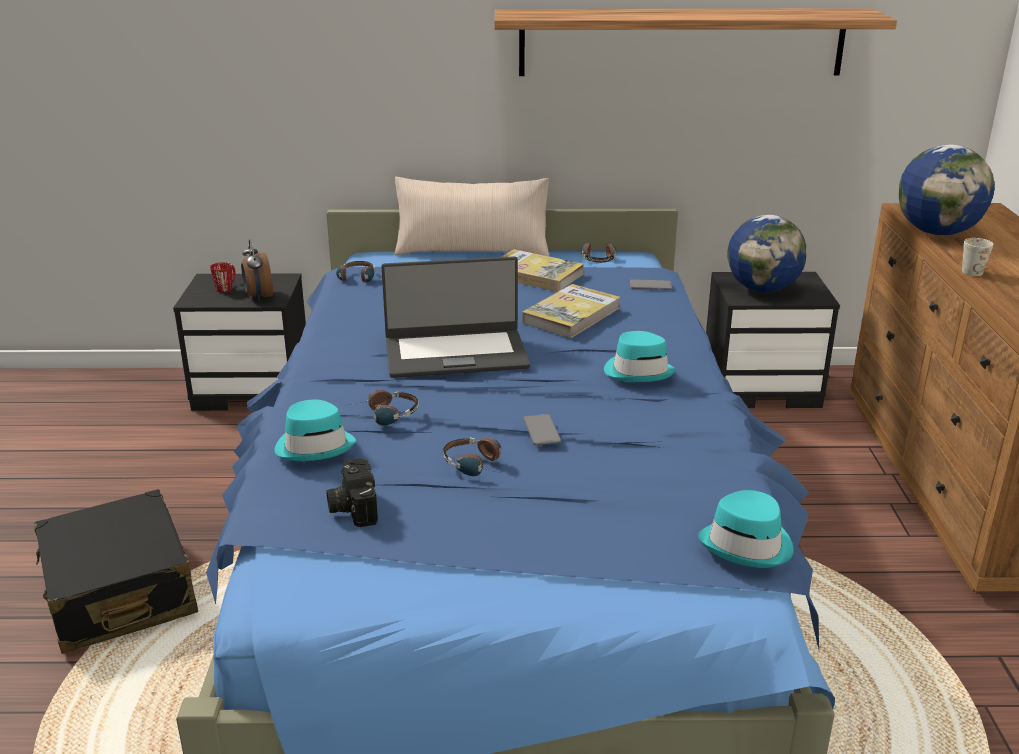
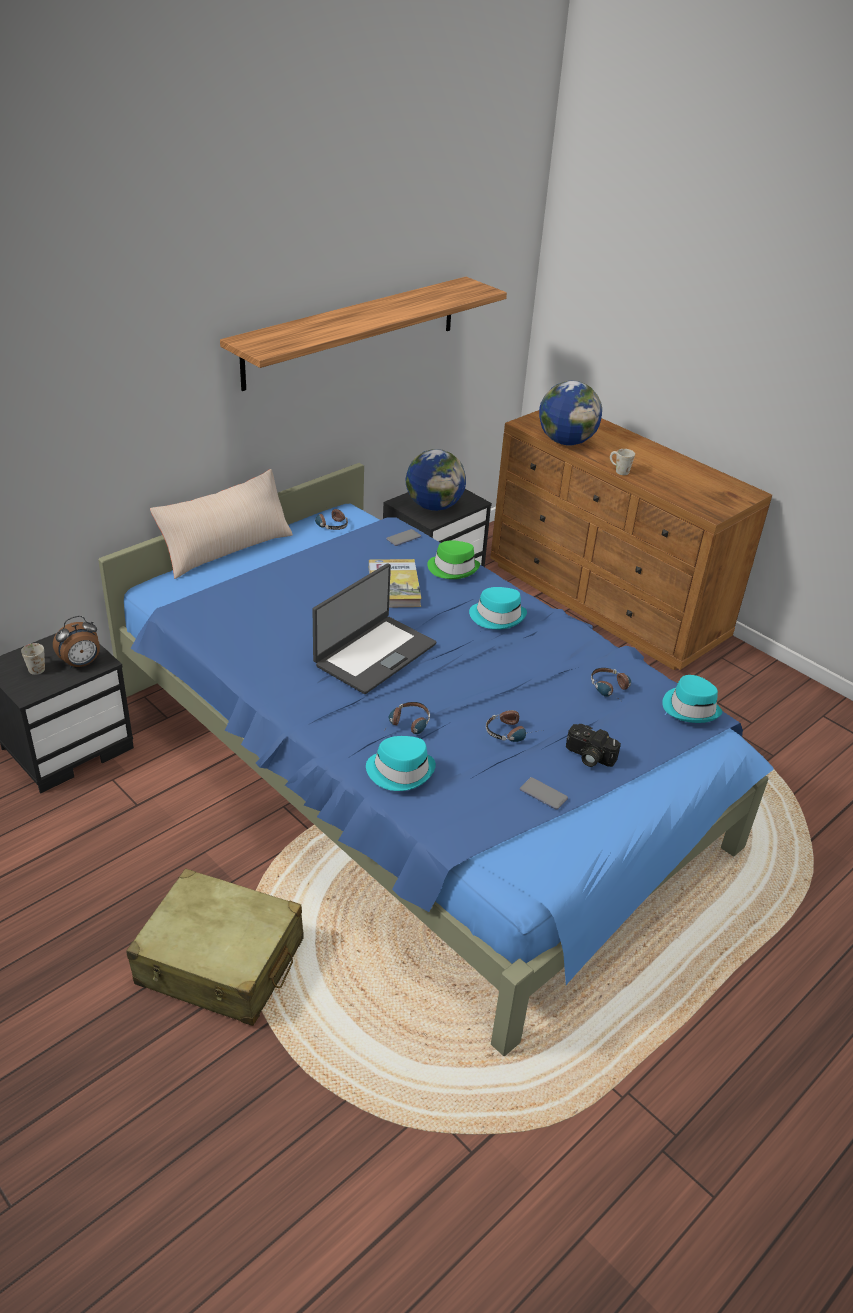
camera: 45 degrees left, 10 degrees up
black suitcase [34,489,198,654] -> beige suitcase [126,868,304,1026]
red mug [210,262,236,293] -> white mug [21,643,45,675]
alarm clock [241,239,273,301] -> alarm clock turned 60 degrees counterclockwise [53,616,100,669]
camera [326,458,378,527] -> camera moved to [566,724,621,767]
headphones [336,261,375,283] -> headphones moved to [591,668,631,700]
book [502,249,584,292] -> none
phone [523,414,561,445] -> phone moved to [520,777,568,810]
none -> green hat [427,540,480,579]

